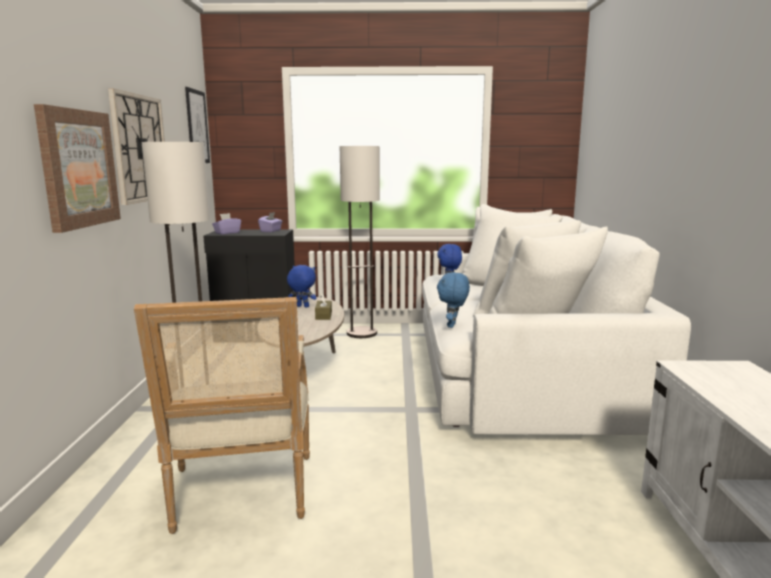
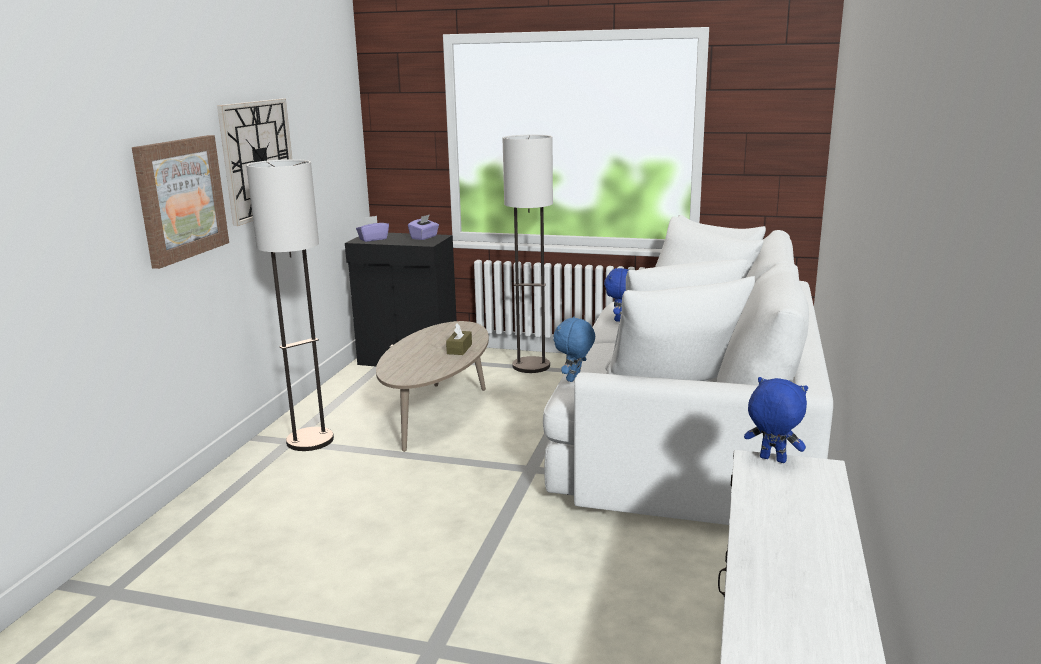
camera: 15 degrees right, 5 degrees up
armchair [134,297,310,534] -> none
picture [185,87,210,163] -> none
blue plush toy [287,265,316,307] -> blue plush toy moved to [744,377,808,463]

